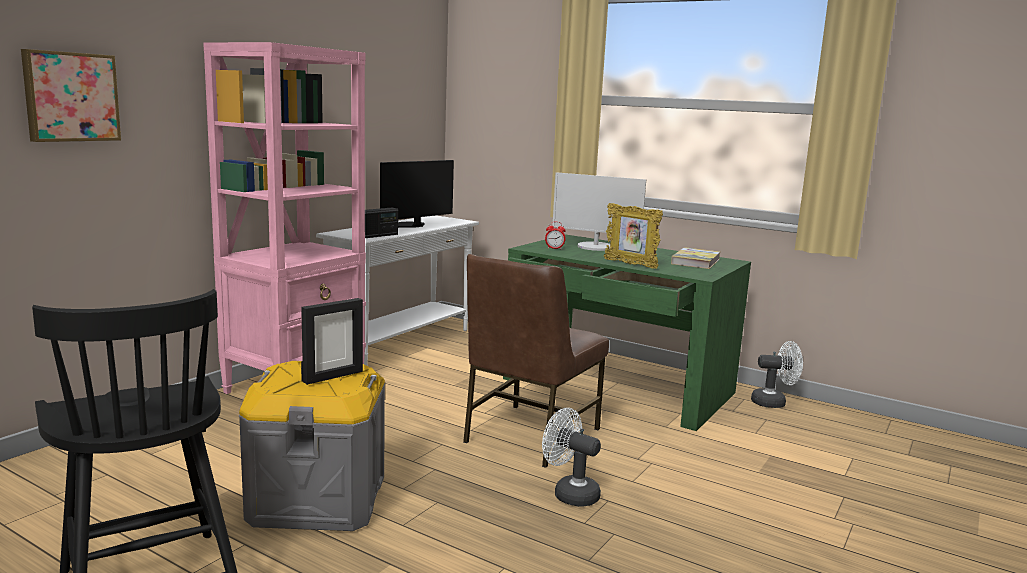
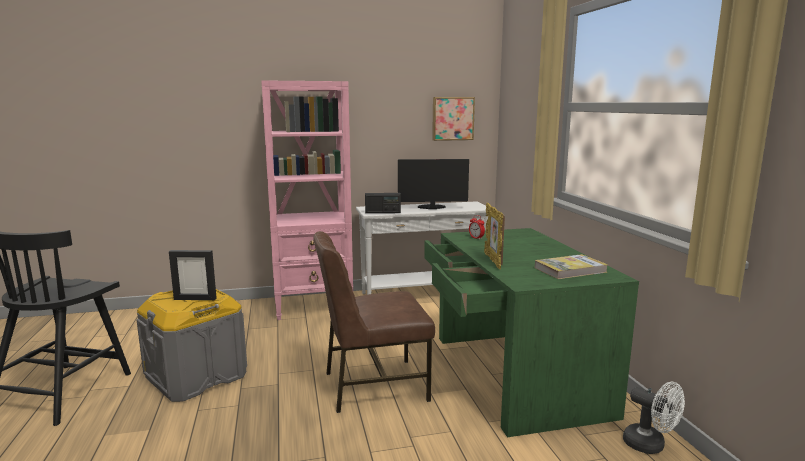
camera: 45 degrees right, 0 degrees up
picture [21,49,121,142] -> picture moved to [432,97,475,141]
white fan [542,408,601,507] -> none
monitor [552,172,646,251] -> none

